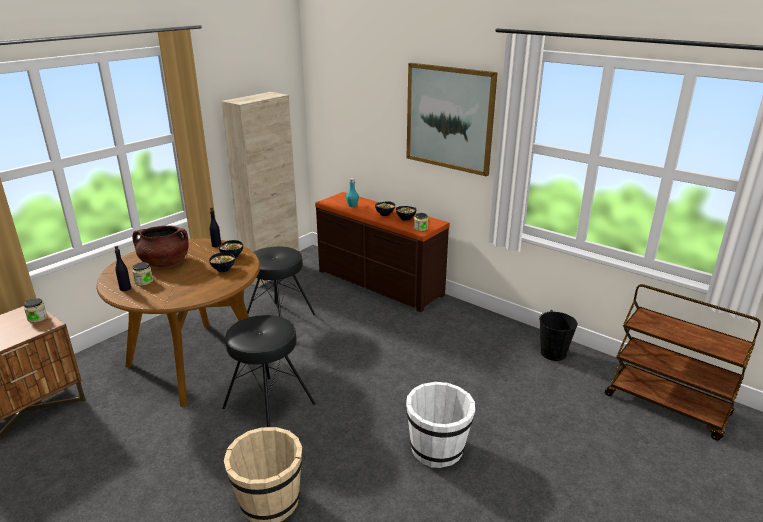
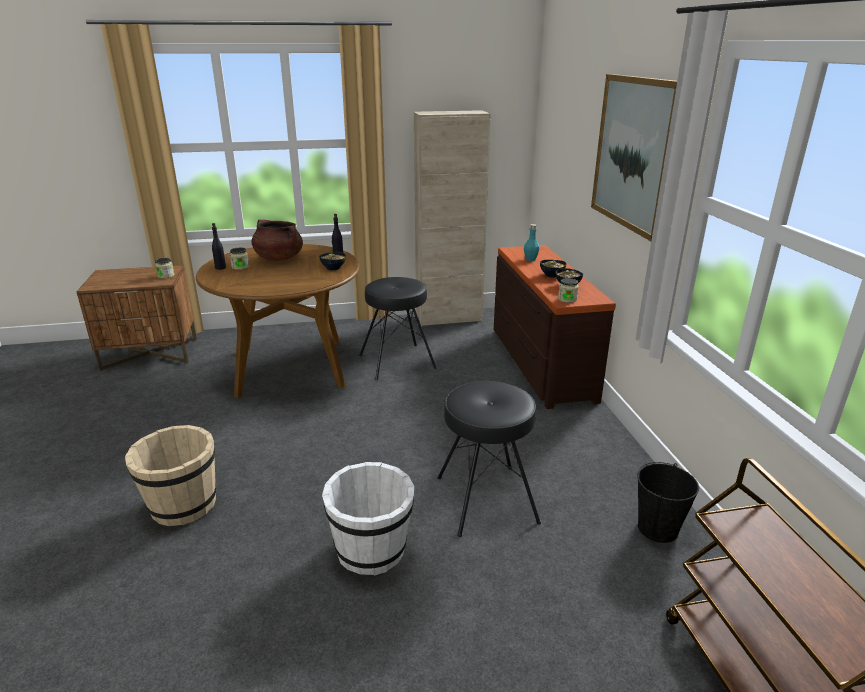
camera: 40 degrees right, 0 degrees up
bowl [209,252,235,272] -> none
black stool [222,315,316,427] -> black stool moved to [437,381,541,537]

